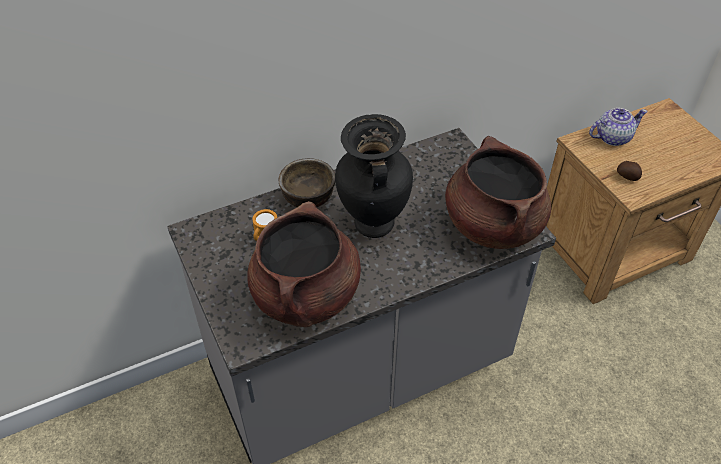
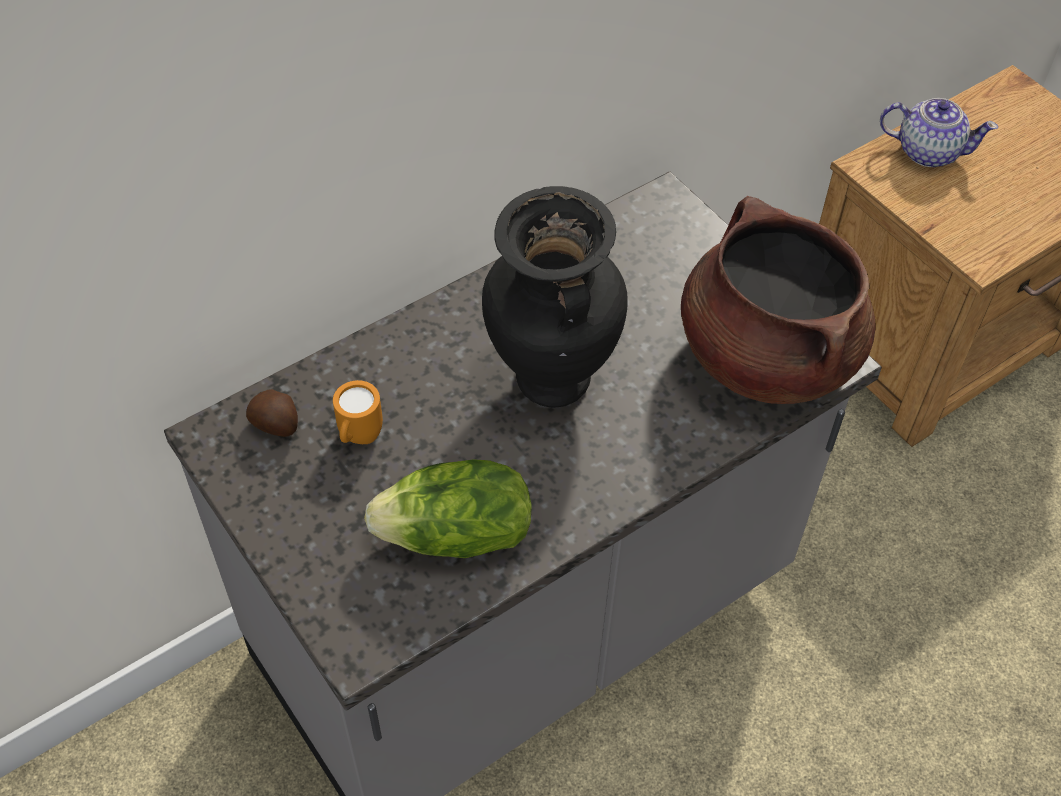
camera: 10 degrees left, 5 degrees up
brown cooking pot [248,201,361,327] -> lettuce [364,459,532,558]
brown bowl [279,158,335,207] -> none
teapot [589,108,648,146] -> teapot turned 45 degrees clockwise [880,98,998,167]
potato [617,161,642,181] -> potato moved to [246,389,298,437]

